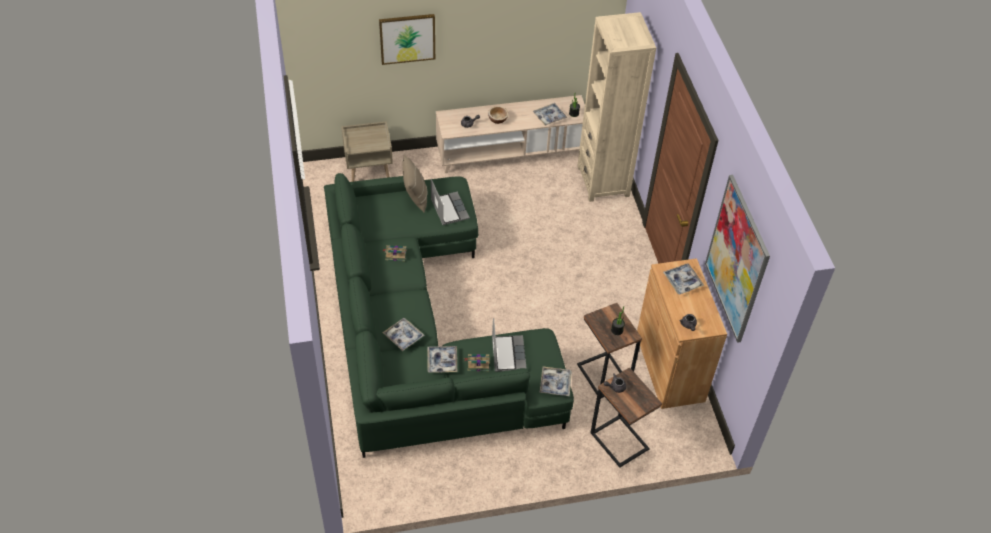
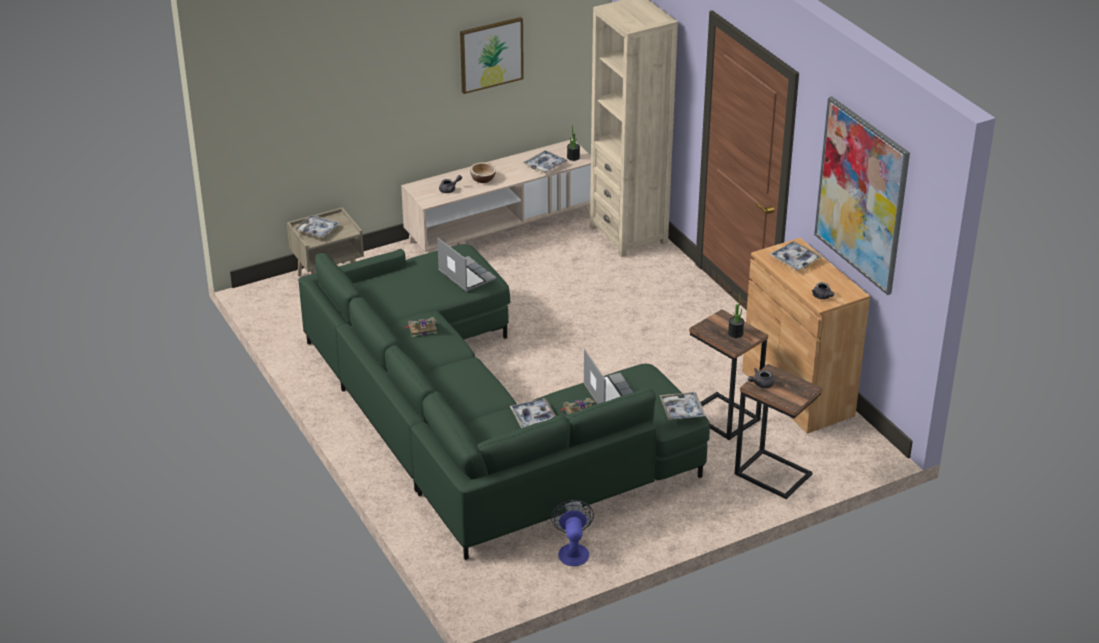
camera: 15 degrees left, 15 degrees down
picture [379,14,435,65] -> picture moved to [460,17,524,94]
tray [383,318,424,351] -> tray moved to [294,215,340,238]
beige pillow [402,155,427,213] -> none
none -> fan [551,500,594,566]

